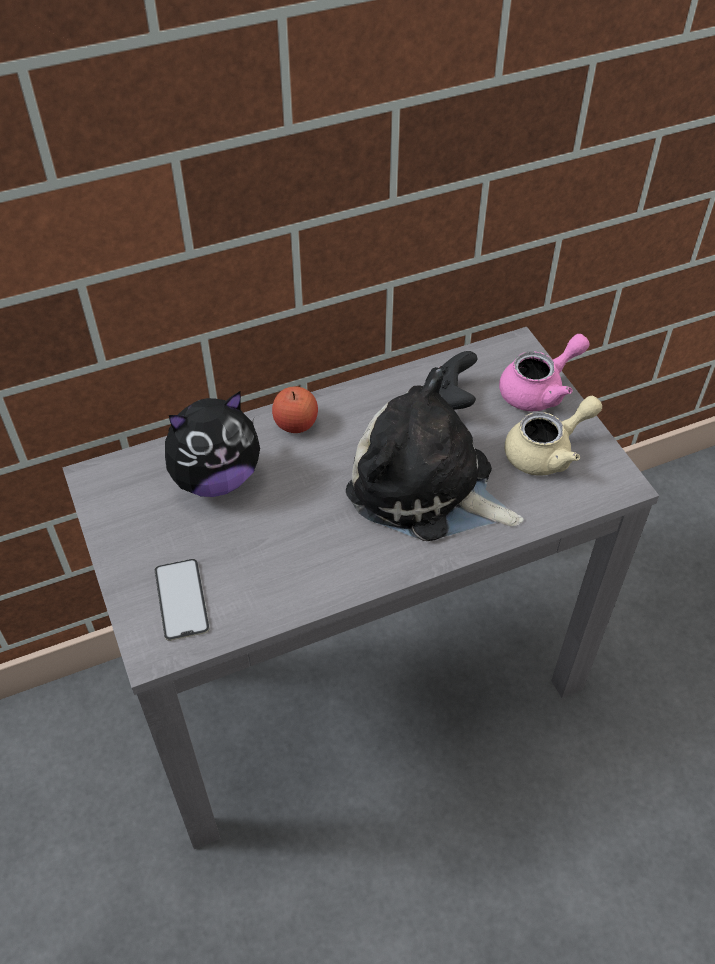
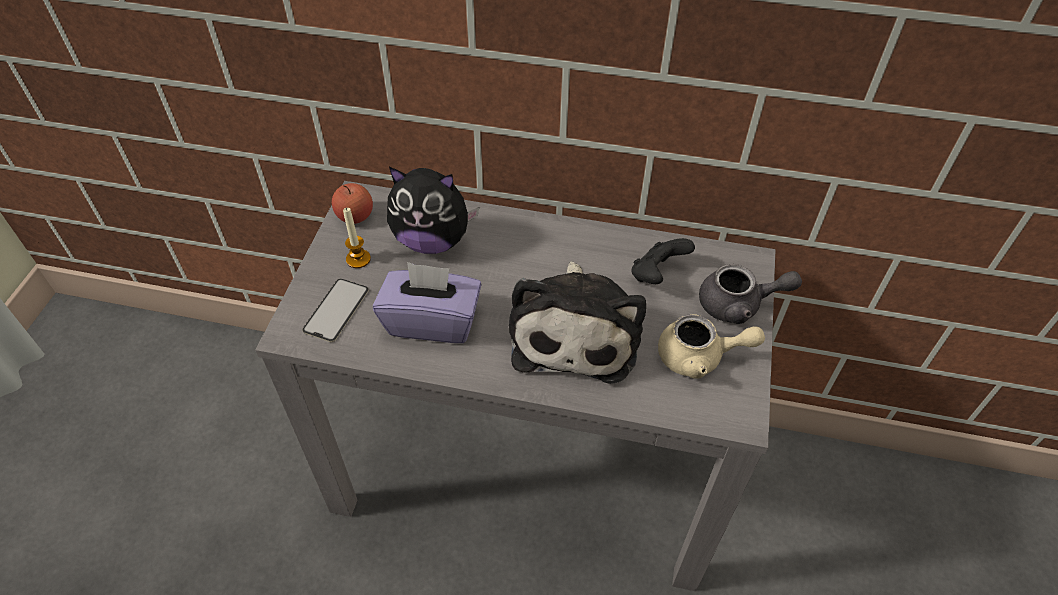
camera: 35 degrees right, 0 degrees up
apple [272,386,318,433] -> apple moved to [332,183,373,224]
plush toy [346,367,523,541] -> plush toy turned 150 degrees counterclockwise [509,262,646,384]
pink teapot [499,334,589,411] -> grey teapot [699,264,802,324]
none -> candle [343,208,371,268]
none -> purple tissue box [373,262,482,343]

